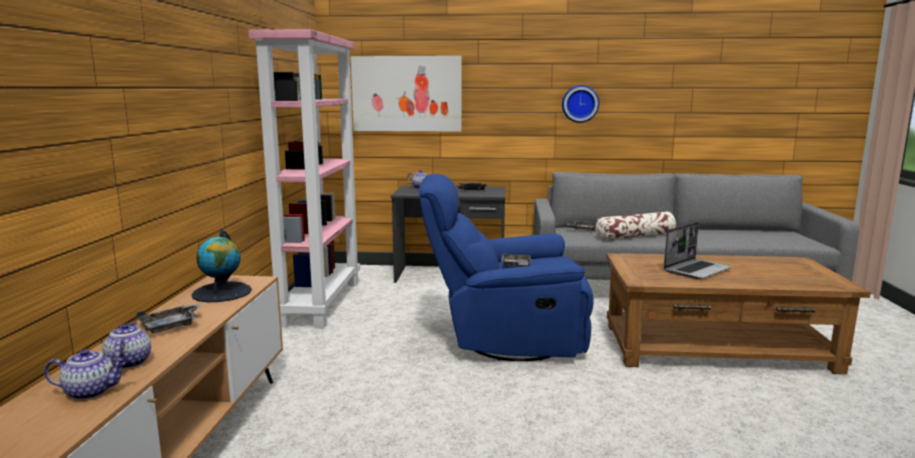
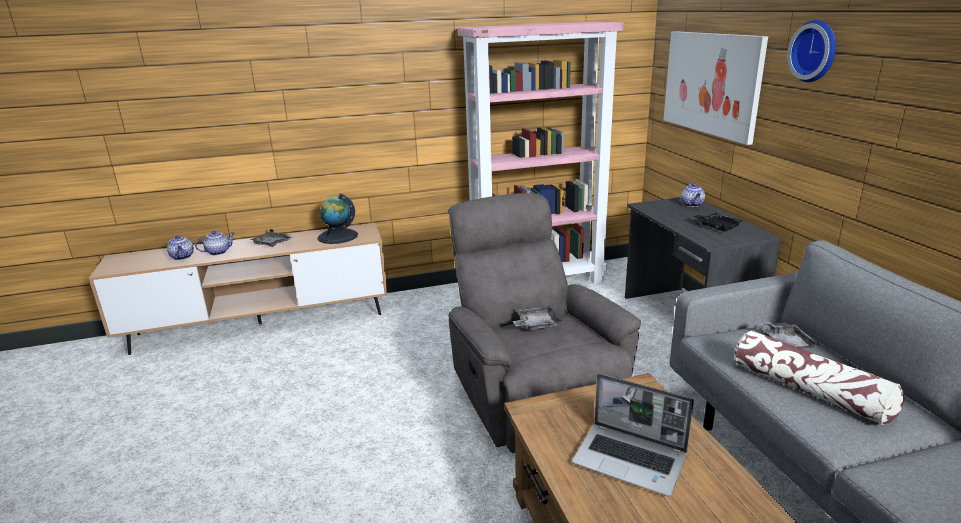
camera: 70 degrees right, 10 degrees up
blue armchair [418,174,594,361] -> grey armchair [448,193,641,453]
wall clock [562,85,599,123] -> wall clock moved to [787,20,836,82]

